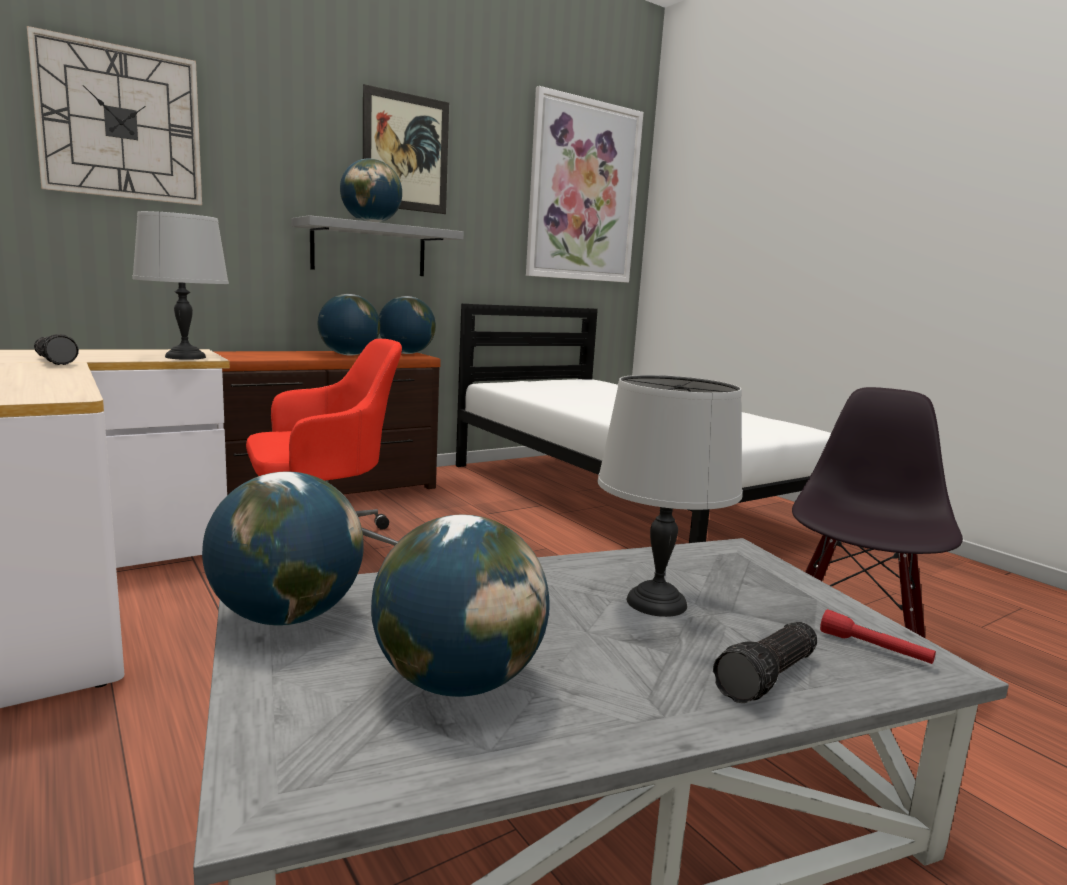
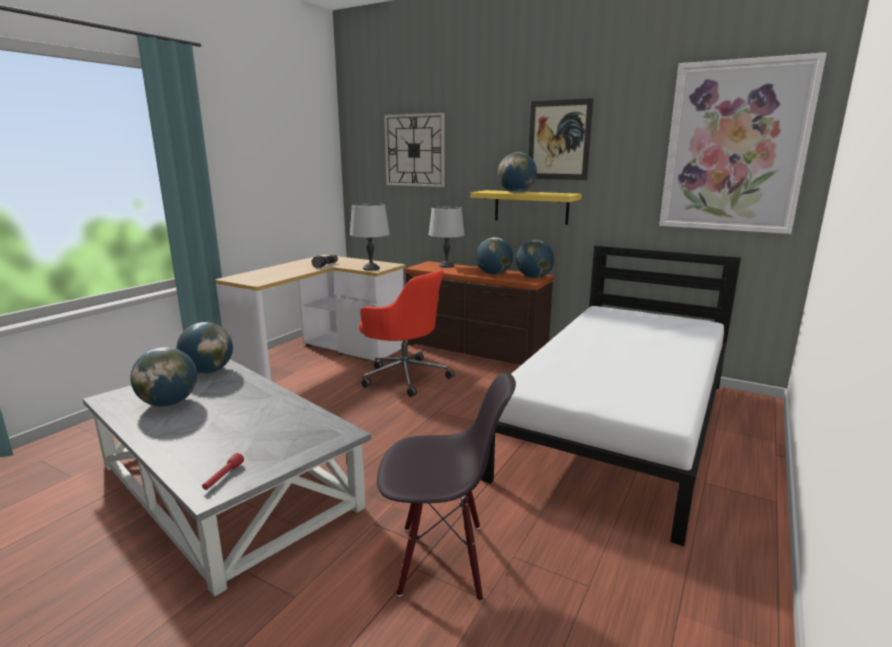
camera: 65 degrees right, 5 degrees up
grey shelf [291,215,464,276] -> yellow shelf [471,190,582,225]
grey table lamp [598,375,743,617] -> grey table lamp moved to [429,206,465,268]
flashlight [713,622,817,703] -> none

